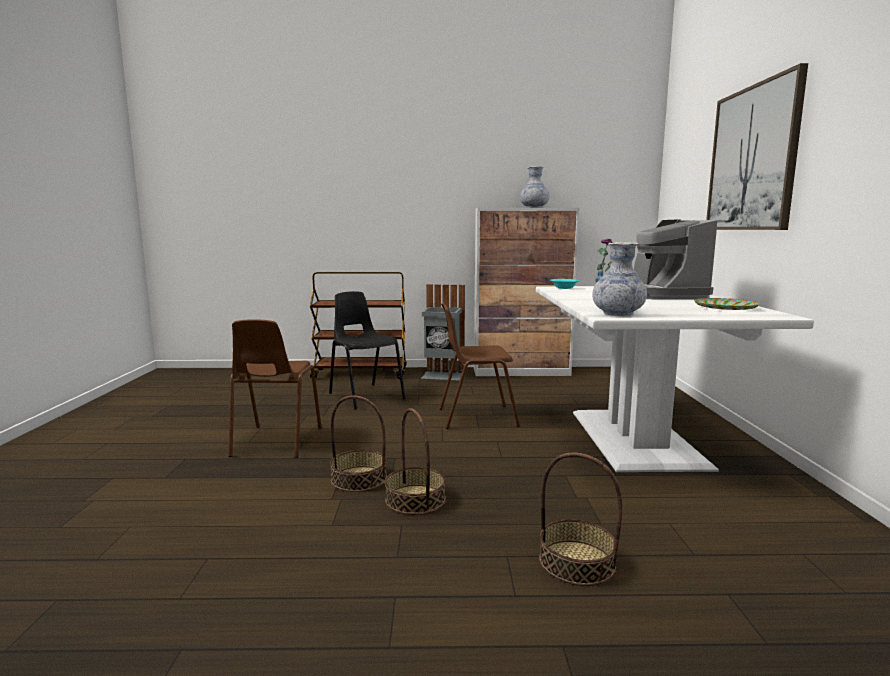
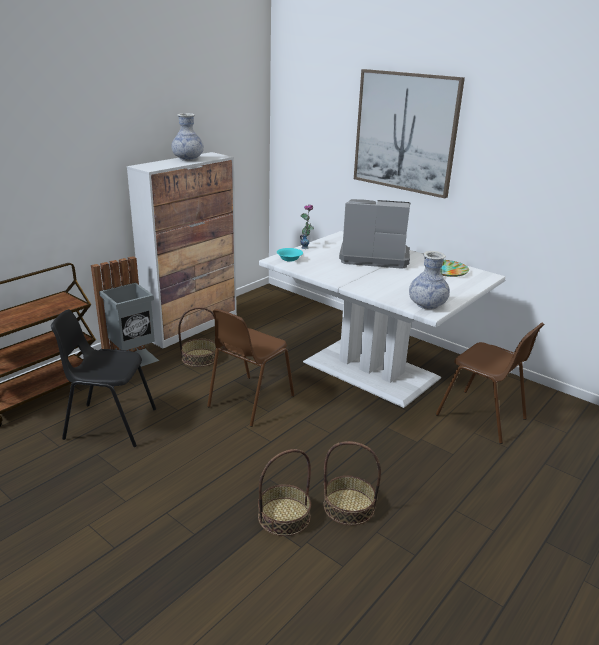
camera: 50 degrees left, 15 degrees up
brown chair [228,319,322,458] -> brown chair moved to [436,323,544,444]
basket [539,453,622,586] -> basket moved to [178,307,216,367]
coffee machine [634,219,717,300] -> coffee machine turned 150 degrees clockwise [339,199,411,269]

